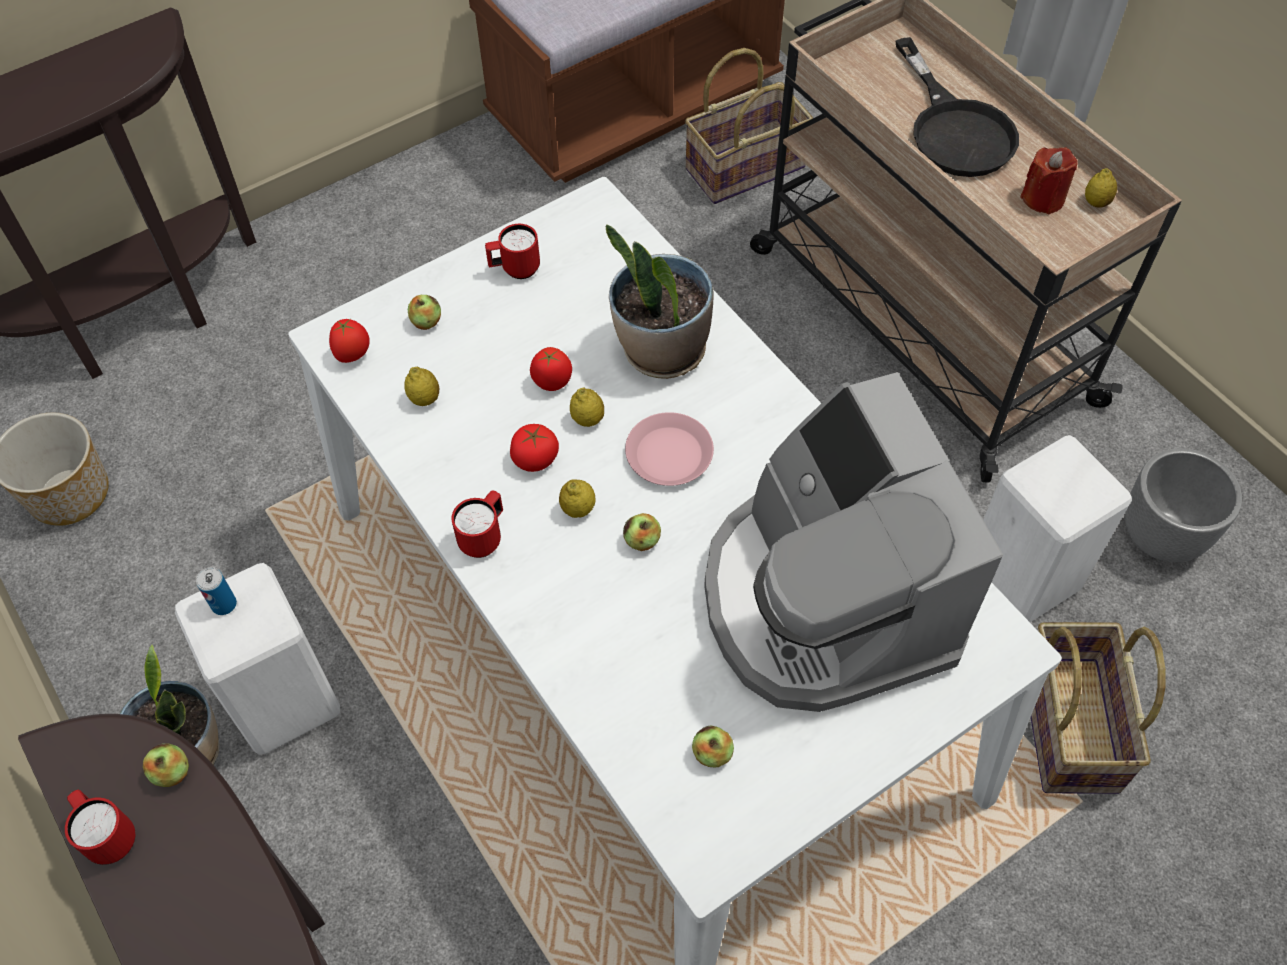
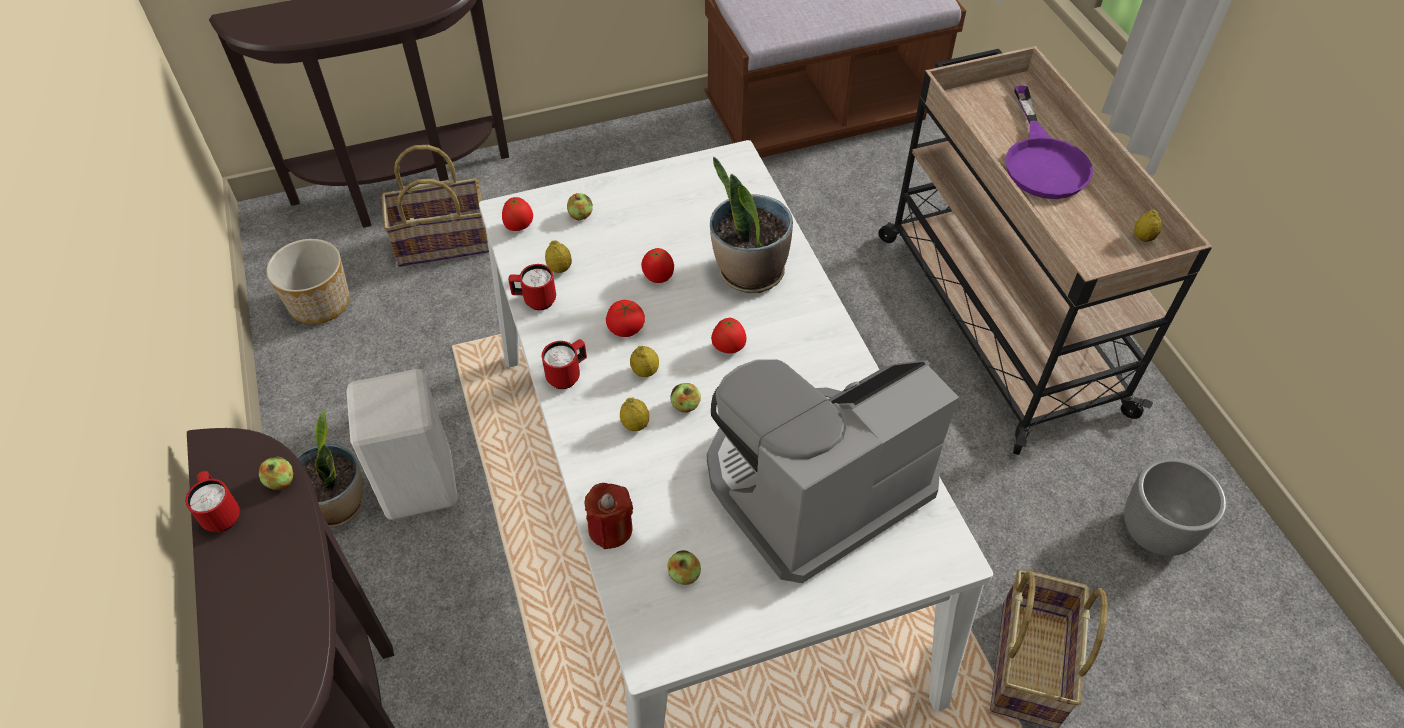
camera: 15 degrees right, 5 degrees down
can [196,567,237,615] -> none
red mug [485,224,540,279] -> red mug moved to [508,264,556,310]
lemon [570,387,604,427] -> lemon moved to [620,397,649,431]
pink plate [625,412,714,486] -> tomato [711,318,746,354]
basket [685,48,813,204] -> basket moved to [382,145,489,267]
coffee machine [704,372,1003,712] -> coffee machine turned 60 degrees clockwise [707,359,959,583]
black frying pan [895,37,1019,177] -> purple frying pan [1006,86,1093,199]
white stool [983,435,1132,622] -> none
red candle [1020,147,1078,214] -> red candle moved to [584,483,633,549]

